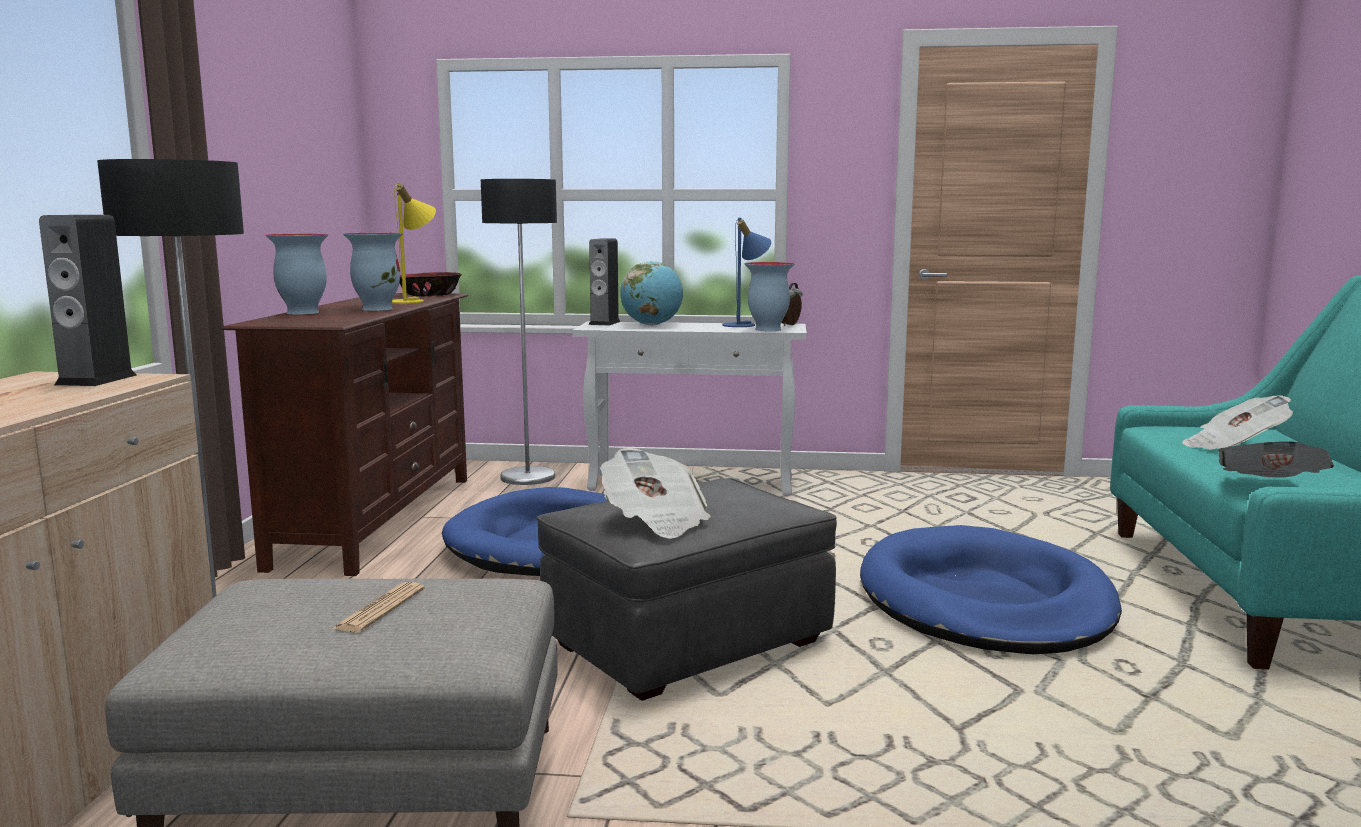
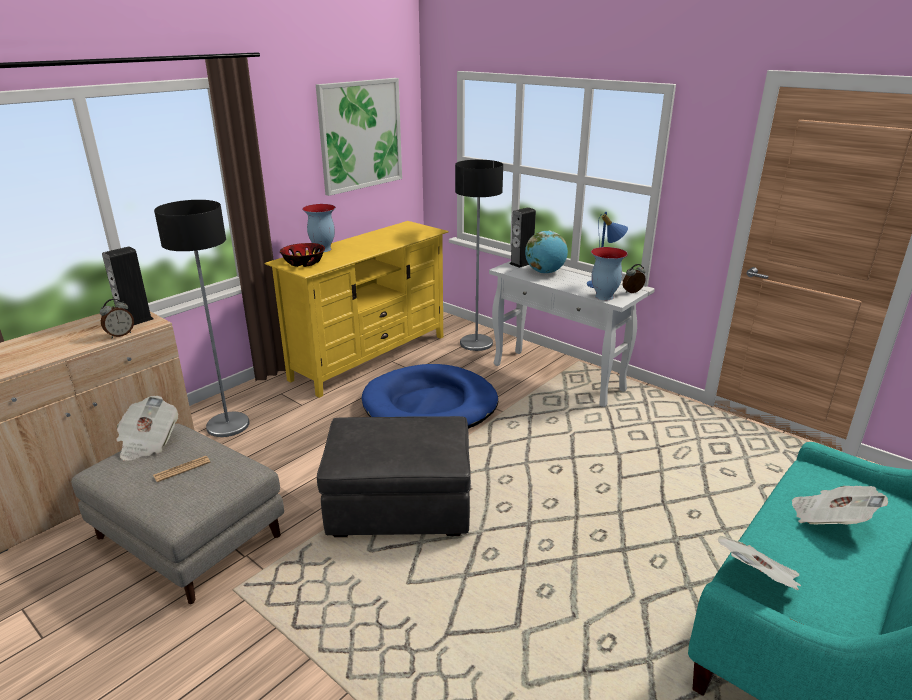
camera: 35 degrees right, 15 degrees up
brown tv stand [221,293,468,576] -> yellow tv stand [264,221,449,398]
vase [343,233,403,311] -> none
yellow table lamp [392,183,436,304] -> none
bowl [400,272,462,296] -> bowl moved to [280,243,325,267]
newspaper [600,448,711,539] -> newspaper moved to [116,396,178,461]
blue dog bed [860,525,1122,654] -> none
none -> alarm clock [100,299,134,338]
none -> picture [316,78,402,196]

